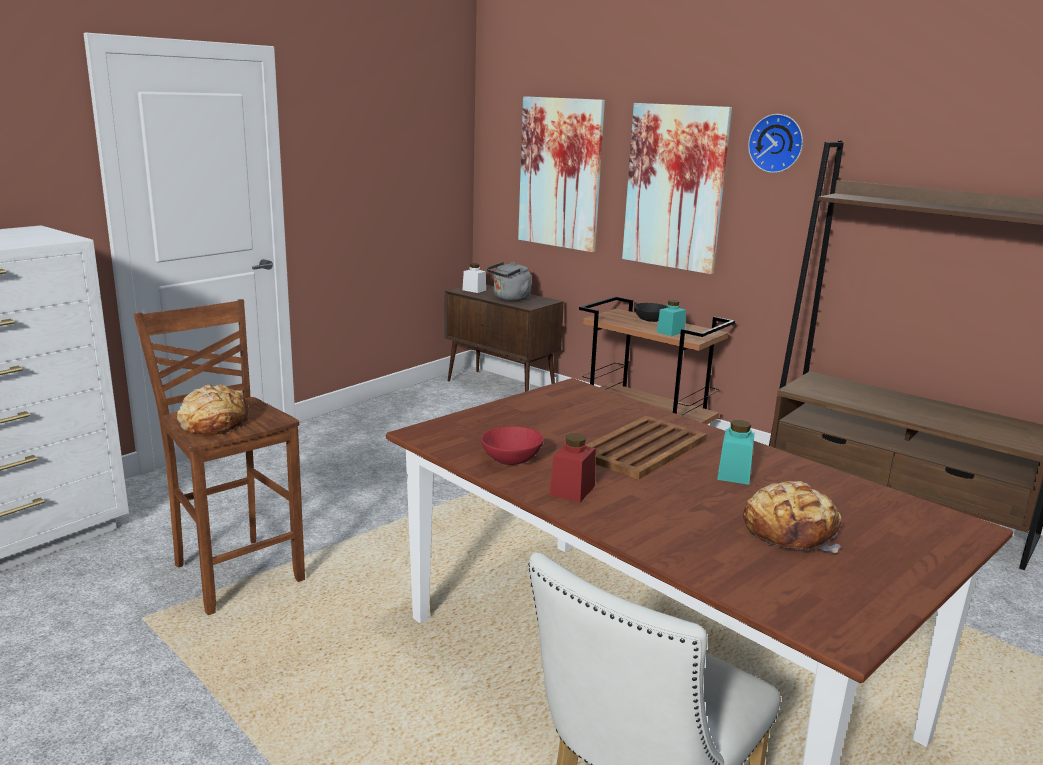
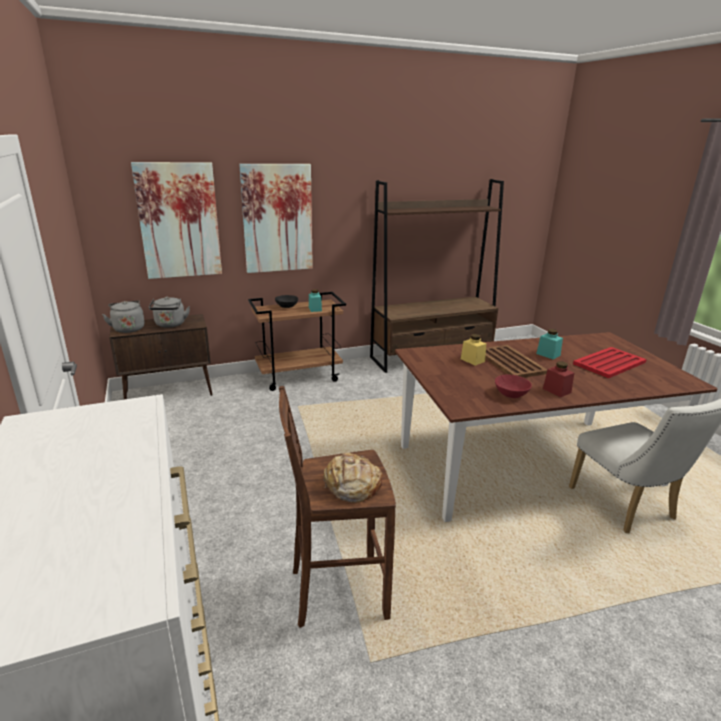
camera: 60 degrees left, 5 degrees up
white jar [462,263,486,293] -> grey kettle [102,300,145,333]
bread [743,481,842,553] -> red tray [573,347,647,378]
wall clock [748,114,803,173] -> none
none -> yellow jar [461,334,486,366]

